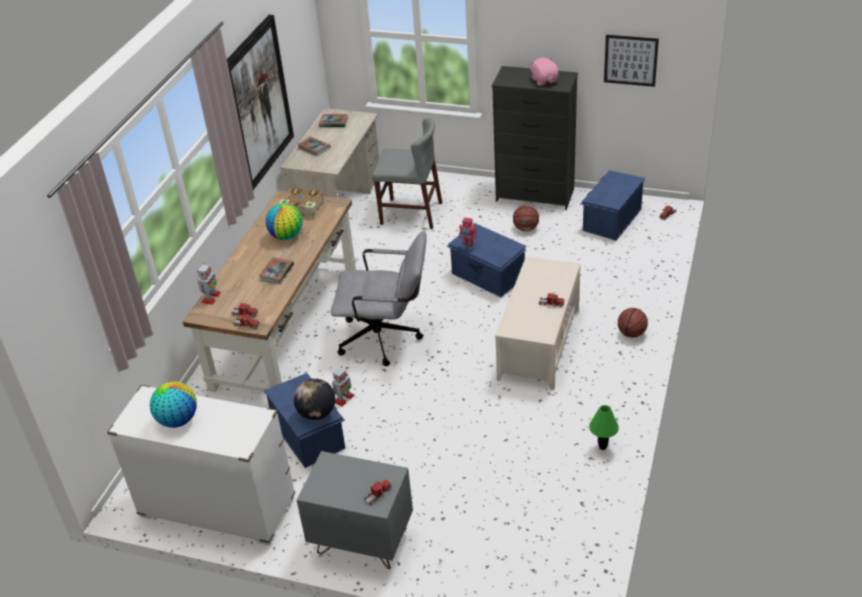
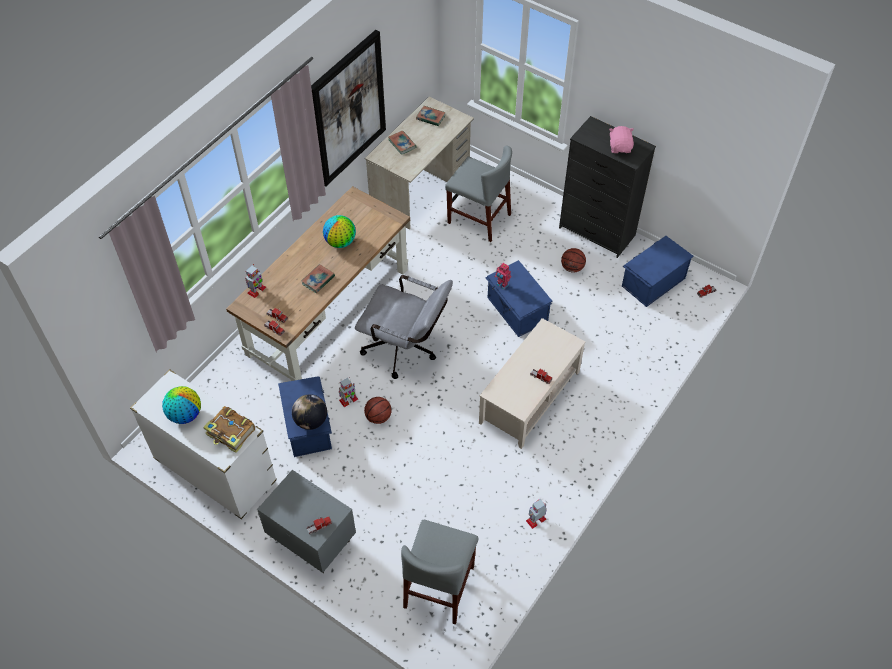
camera: 15 degrees right, 15 degrees up
book [279,188,323,218] -> book moved to [203,406,255,453]
green table lamp [589,405,619,450] -> toy robot [526,499,547,529]
picture [604,35,659,87] -> none
basketball [618,308,648,338] -> basketball moved to [364,397,391,424]
none -> grey chair [401,520,479,625]

